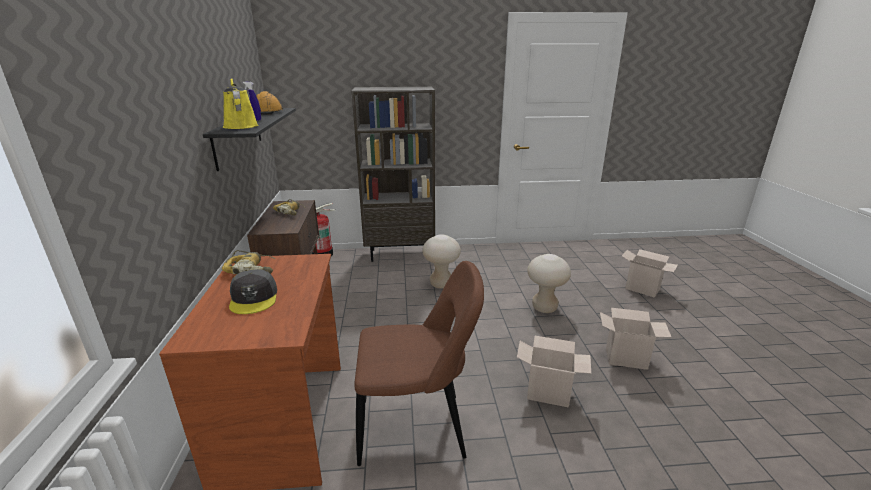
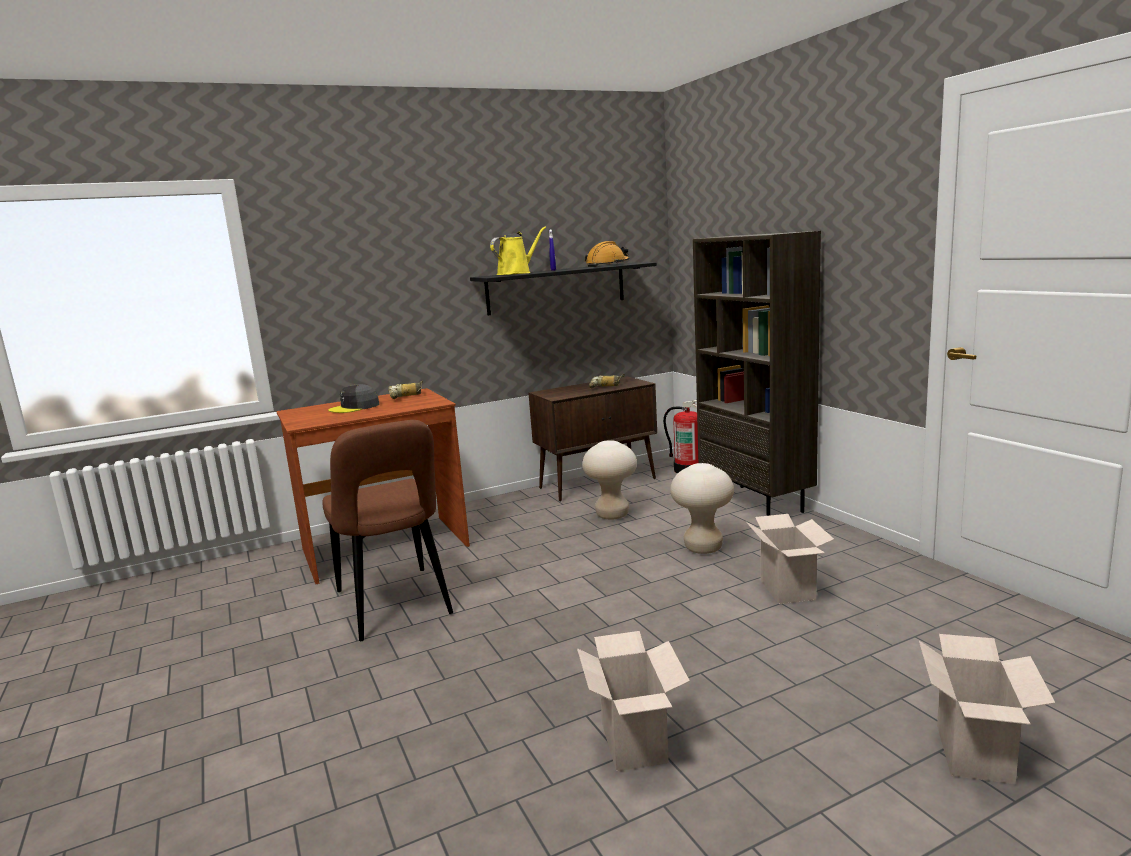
camera: 70 degrees right, 10 degrees down
cardboard box [517,336,591,407] -> cardboard box moved to [746,514,834,604]
beige stool [527,254,571,313] -> beige stool moved to [582,440,637,520]

